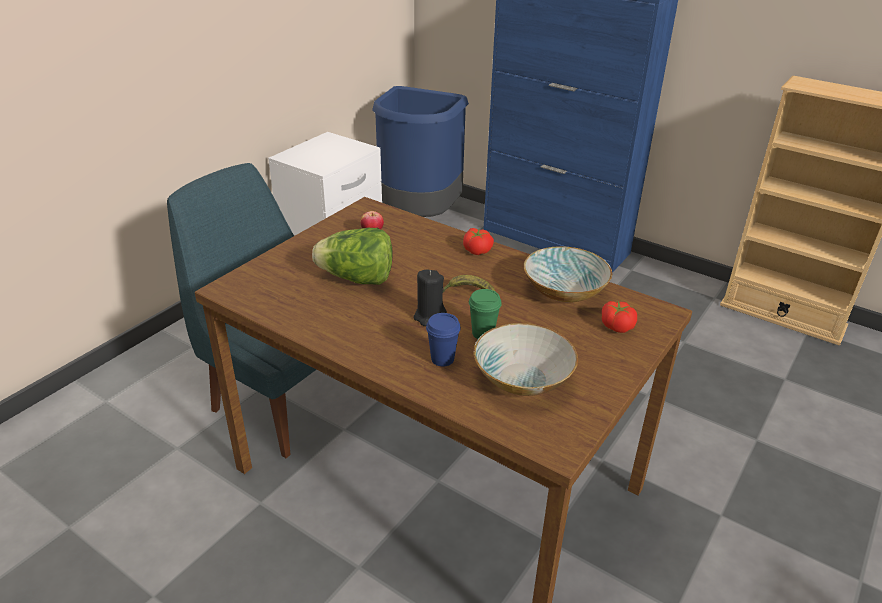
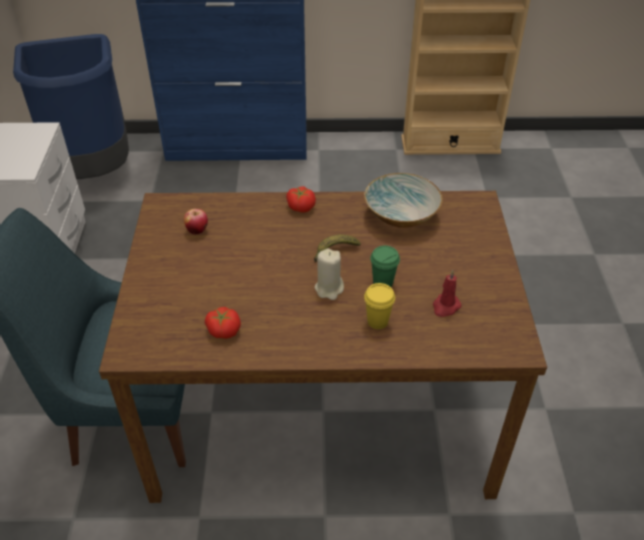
camera: 35 degrees left, 10 degrees up
lettuce [312,228,393,285] -> none
black candle [413,269,447,326] -> beige candle [315,248,344,300]
blue cup [426,313,461,366] -> yellow cup [364,283,395,329]
bowl [474,323,578,396] -> red candle [433,270,462,317]
tomato [602,301,637,333] -> tomato moved to [205,307,241,339]

